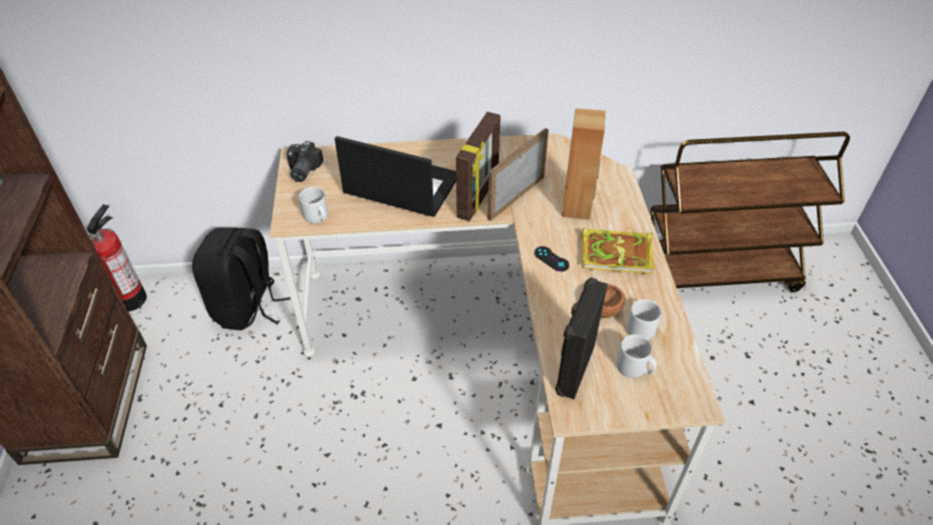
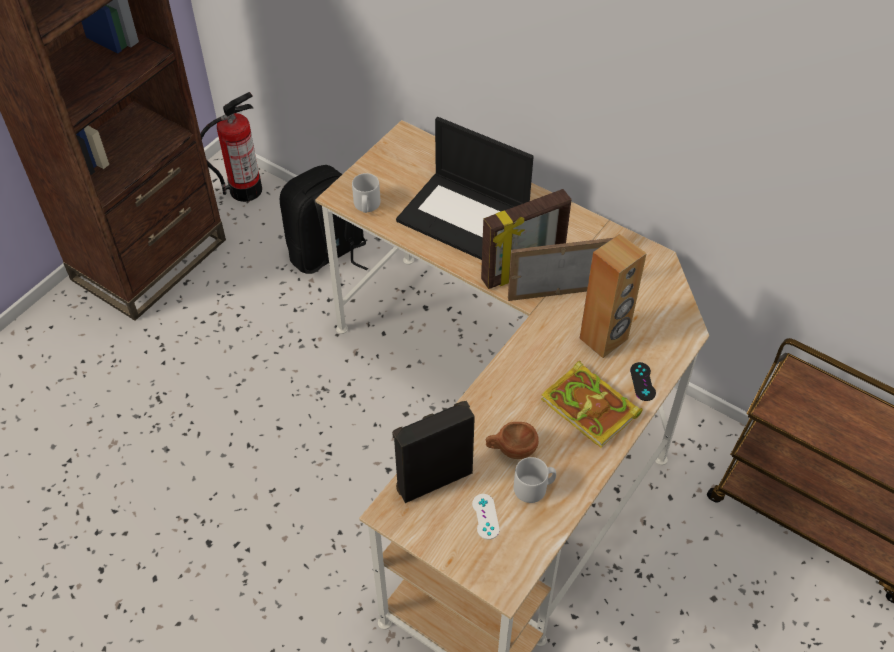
camera: 40 degrees right, 5 degrees up
camera [286,141,323,182] -> none
laptop [335,136,456,217] -> laptop turned 150 degrees clockwise [396,117,534,260]
black game controller [534,246,569,272] -> black game controller moved to [630,362,656,401]
grey mug [617,335,657,378] -> white game controller [472,494,500,540]

